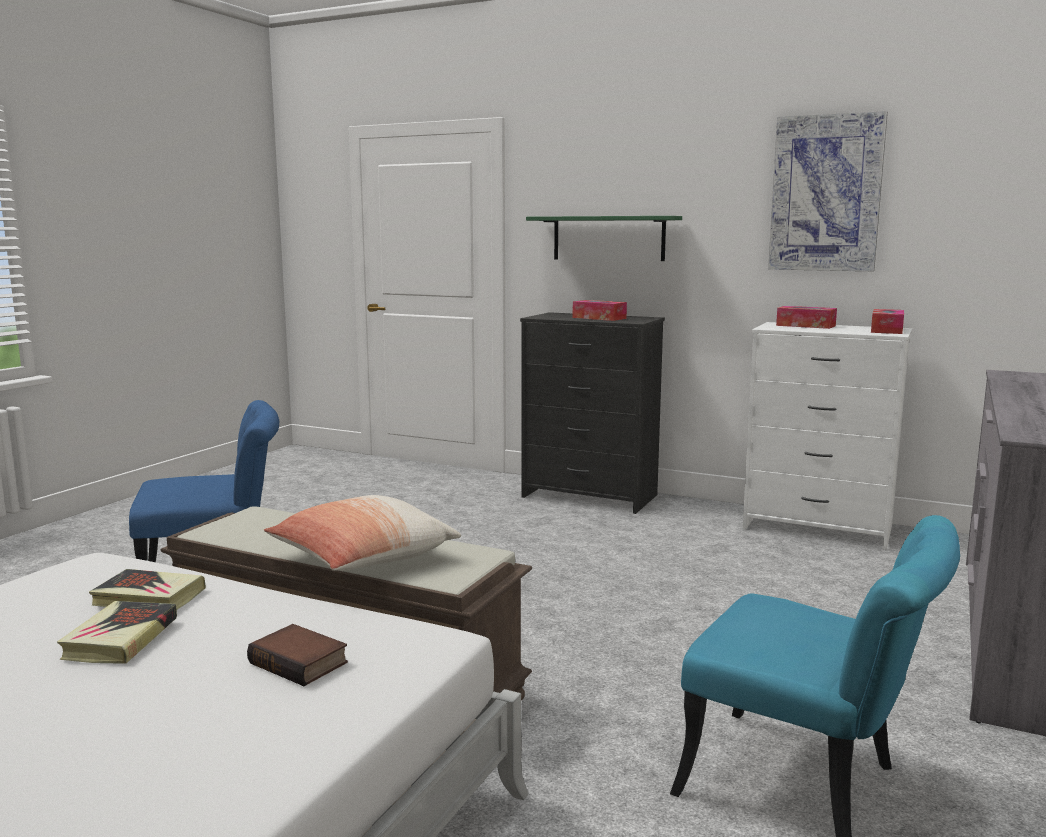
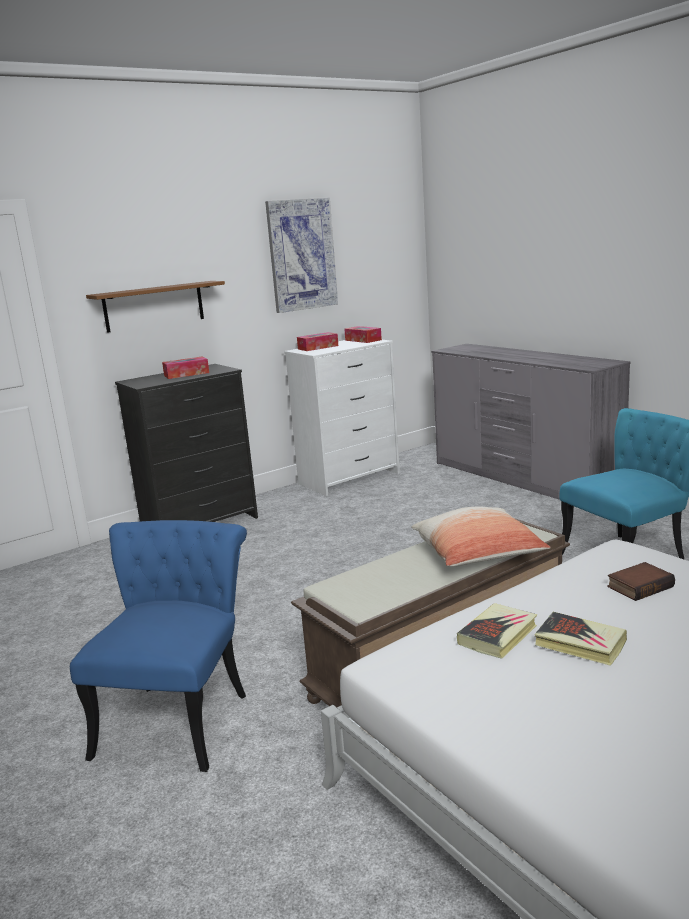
camera: 60 degrees left, 5 degrees up
green shelf [526,216,682,261] -> brown shelf [86,281,225,333]

